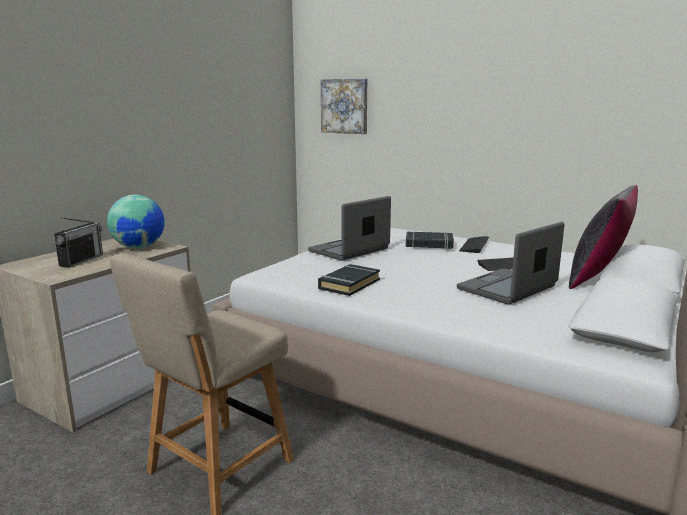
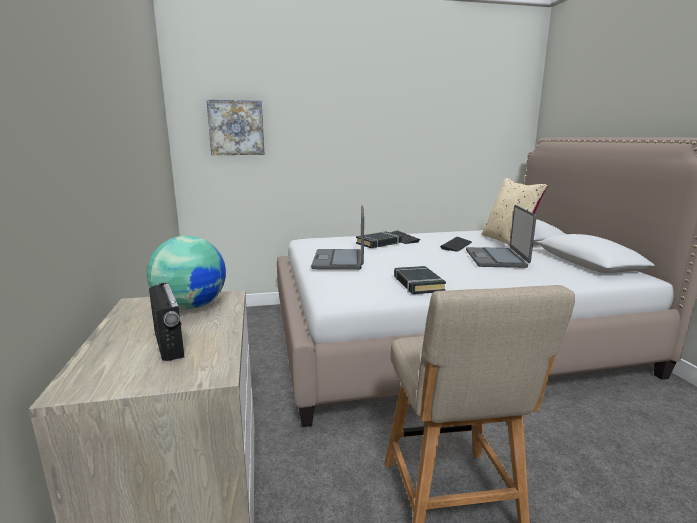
camera: 45 degrees left, 0 degrees up
black pillow [569,185,638,289] -> beige pillow [482,178,548,246]

